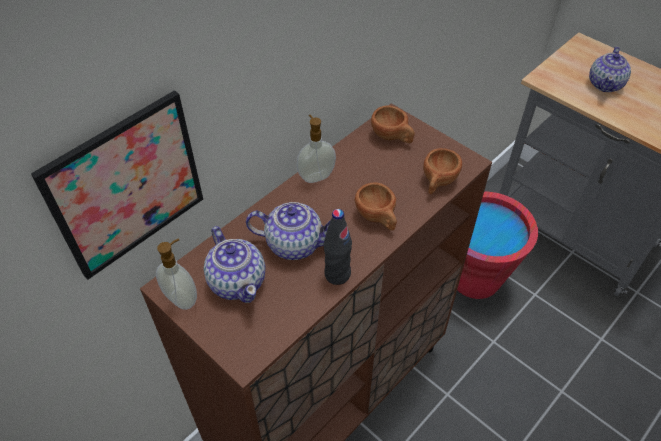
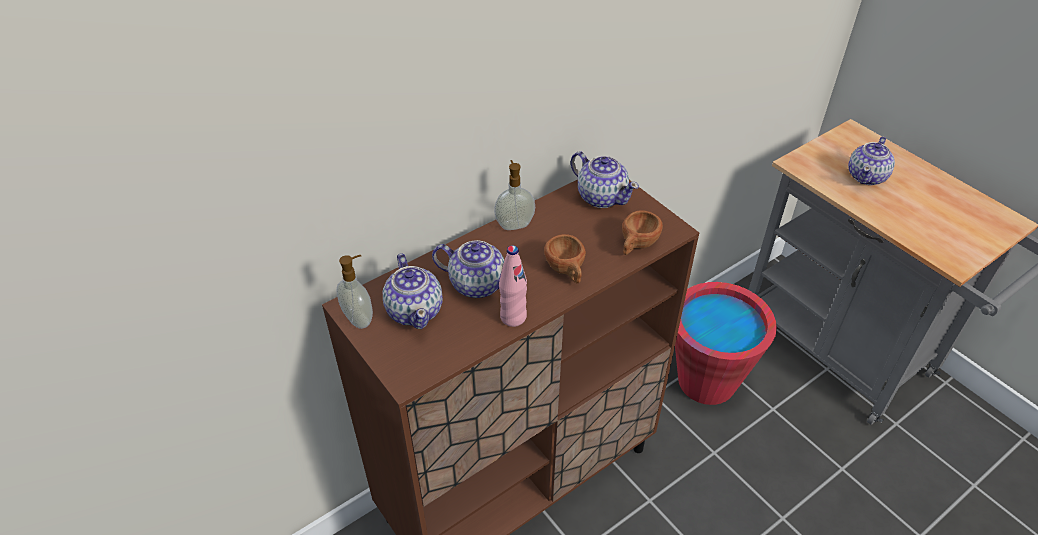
camera: 10 degrees right, 5 degrees down
picture [31,90,203,280] -> none
black bottle [324,209,352,285] -> pink bottle [499,245,527,327]
brown cup [371,106,415,143] -> teapot [571,151,639,208]

